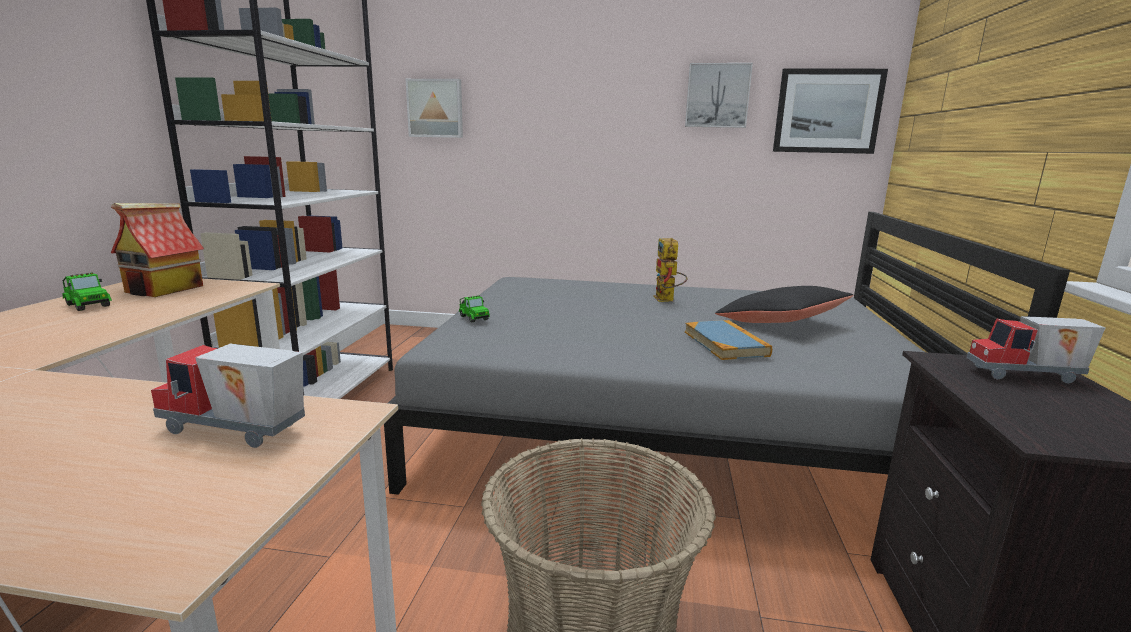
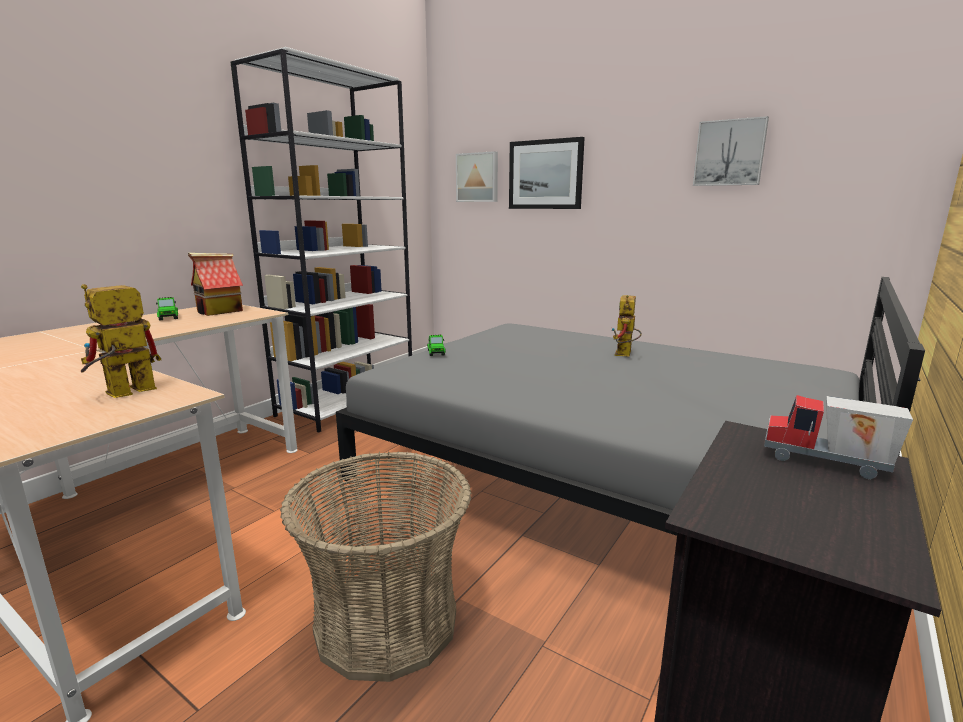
camera: 25 degrees right, 0 degrees up
toy truck [151,344,305,448] -> toy robot [81,284,161,398]
book [685,320,772,360] -> none
black pillow [715,286,853,323] -> none
picture [773,69,888,154] -> picture moved to [509,137,585,209]

